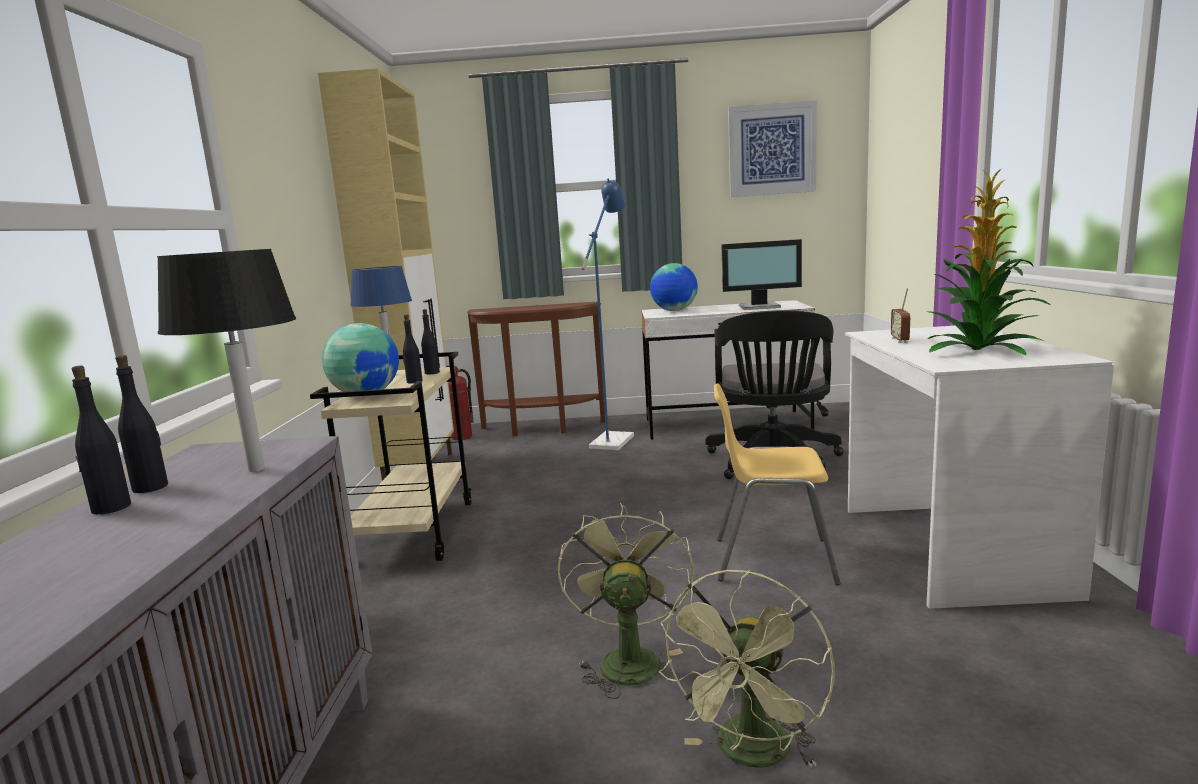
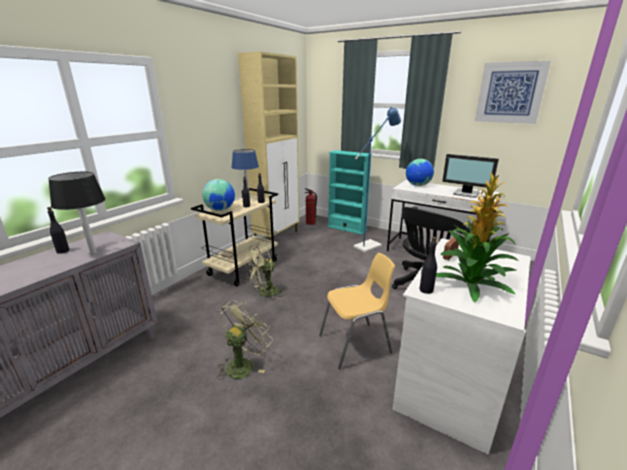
camera: 30 degrees right, 10 degrees up
black bottle [72,366,131,514] -> black bottle moved to [419,237,437,294]
brown console table [467,302,605,436] -> turquoise bookcase [327,150,372,235]
green fan [658,570,834,768] -> green fan moved to [245,244,284,300]
yellow chair [714,383,841,585] -> yellow chair turned 120 degrees clockwise [319,253,395,369]

